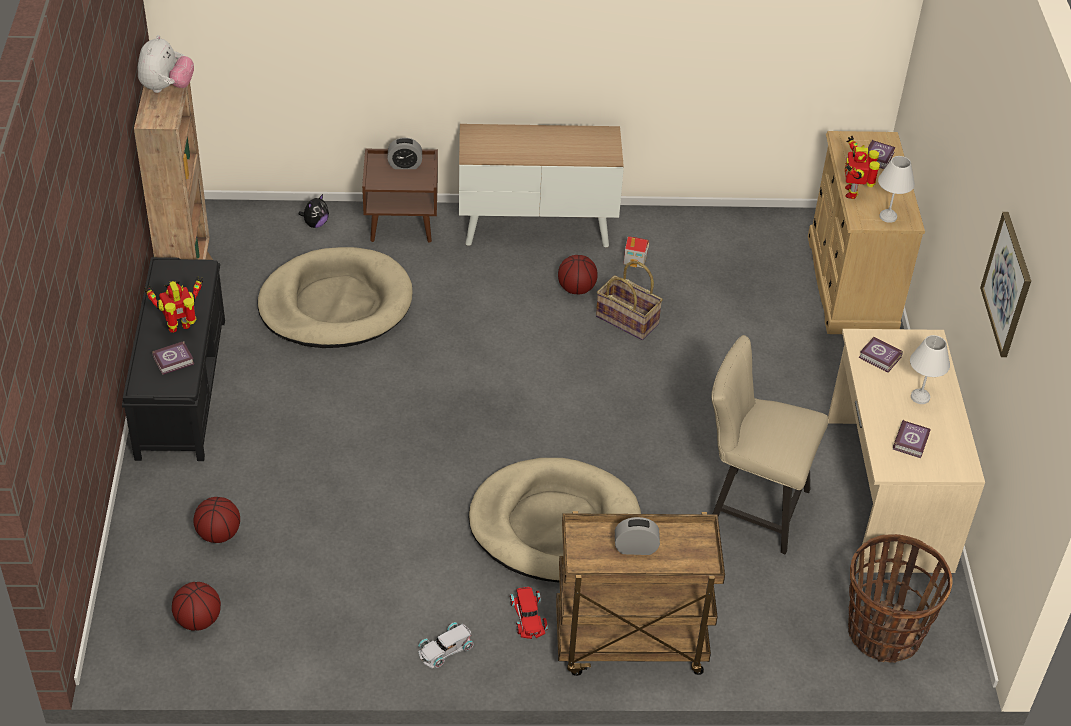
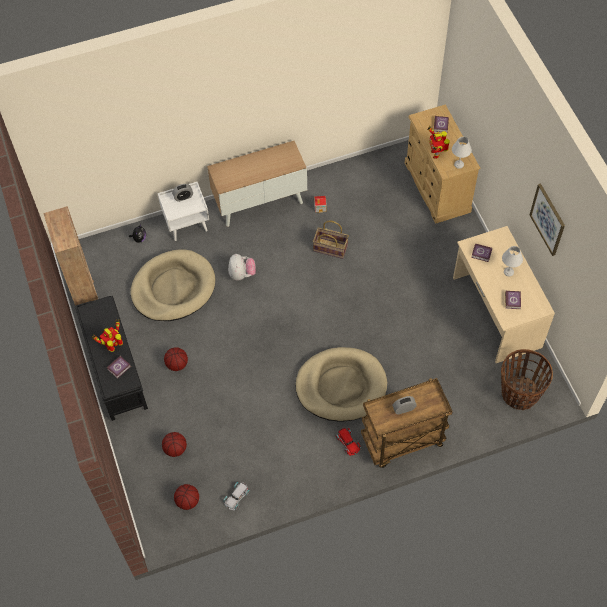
camera: 15 degrees left, 15 degrees up
plush toy [138,35,194,93] -> plush toy moved to [228,254,256,281]
brown nightstand [362,149,438,243] -> white nightstand [158,182,209,241]
white toy car [418,622,474,669] -> white toy car moved to [223,482,250,510]
basketball [558,255,597,294] -> basketball moved to [164,347,188,371]
beige chair [711,335,829,554] -> none

